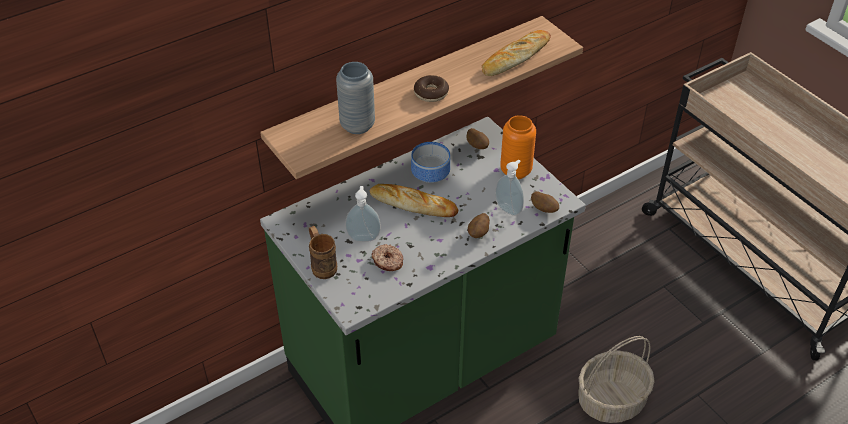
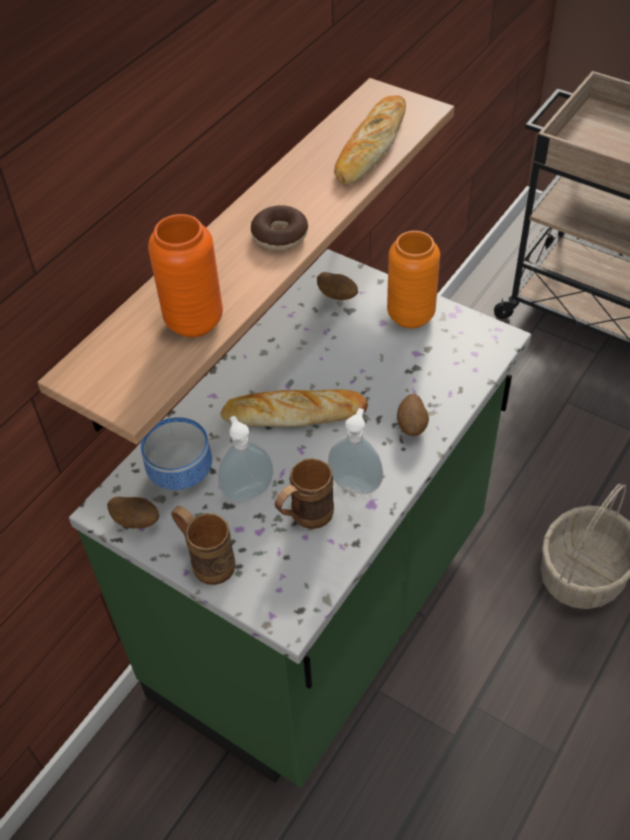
camera: 20 degrees left, 5 degrees up
grey vase [336,62,375,134] -> orange vase [148,214,223,337]
donut [372,244,403,271] -> brown mug [275,458,334,529]
bowl [411,142,451,183] -> bowl moved to [141,417,212,490]
soap dispenser [495,159,524,216] -> soap dispenser moved to [328,408,383,494]
potato [531,191,559,213] -> potato moved to [107,497,159,529]

